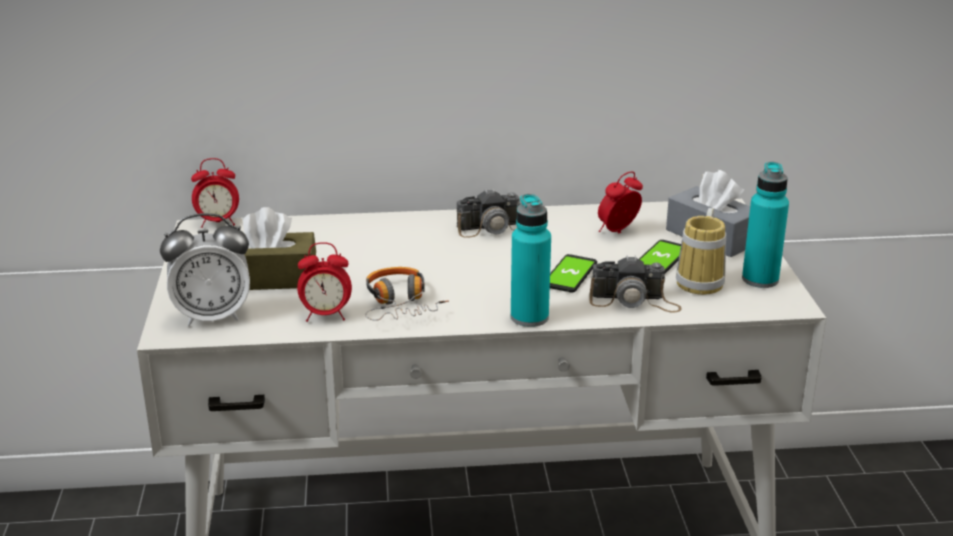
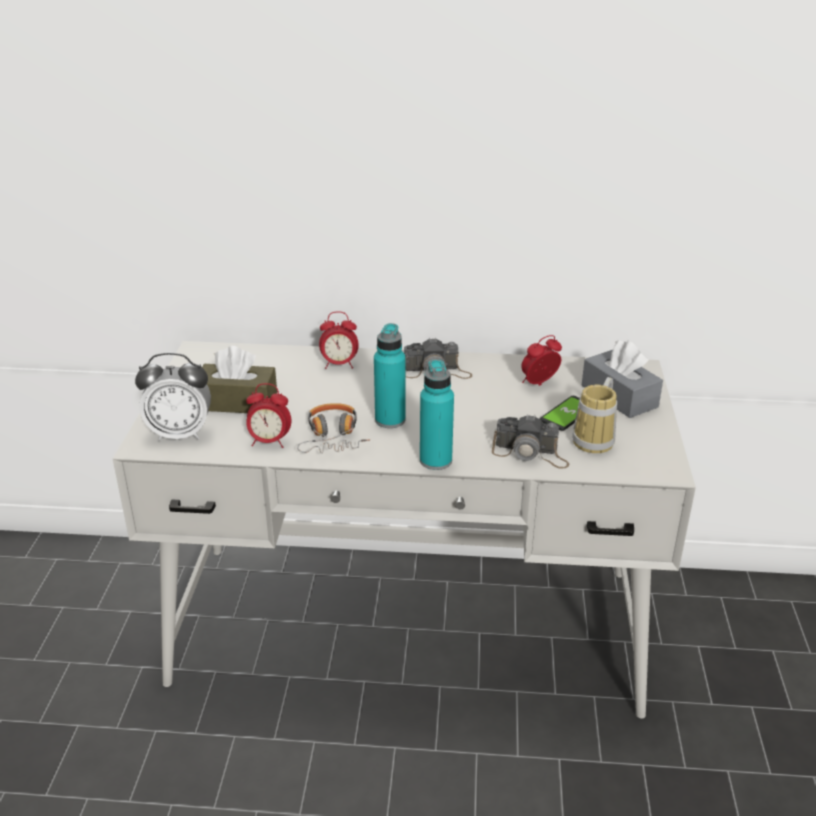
camera: 10 degrees right, 5 degrees up
alarm clock [191,158,239,228] -> alarm clock moved to [319,311,359,369]
phone [550,254,597,292] -> none
turquoise bottle [742,162,789,288] -> turquoise bottle moved to [374,323,406,428]

